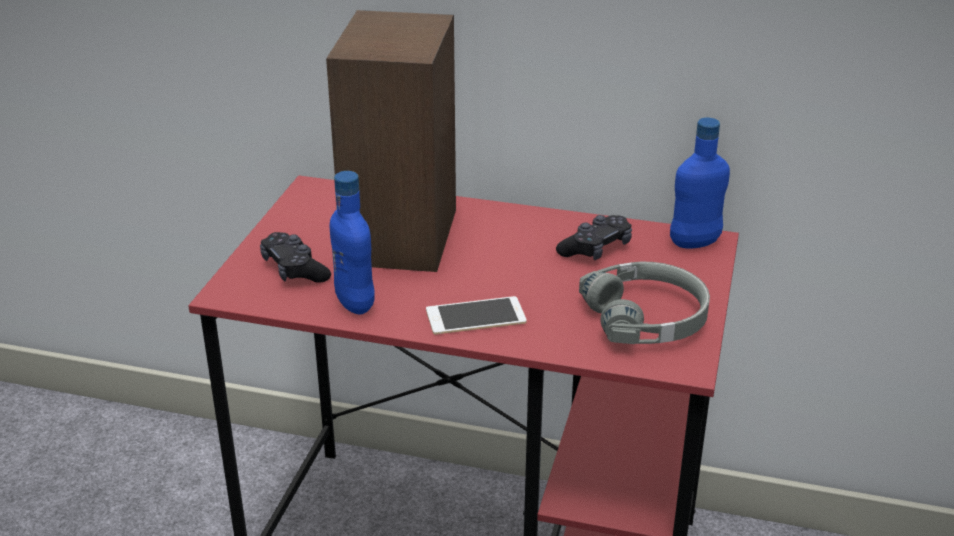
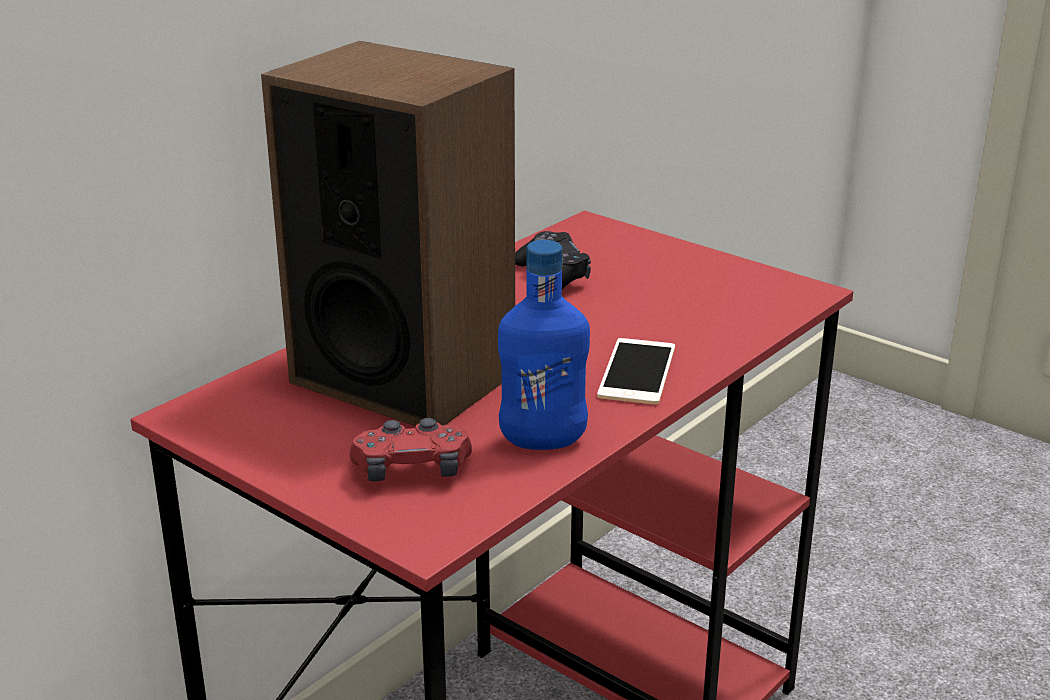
camera: 65 degrees left, 5 degrees down
black game controller [260,232,331,283] -> red game controller [350,418,472,481]
grey headphones [579,262,710,344] -> none
blue bottle [670,117,730,249] -> none

